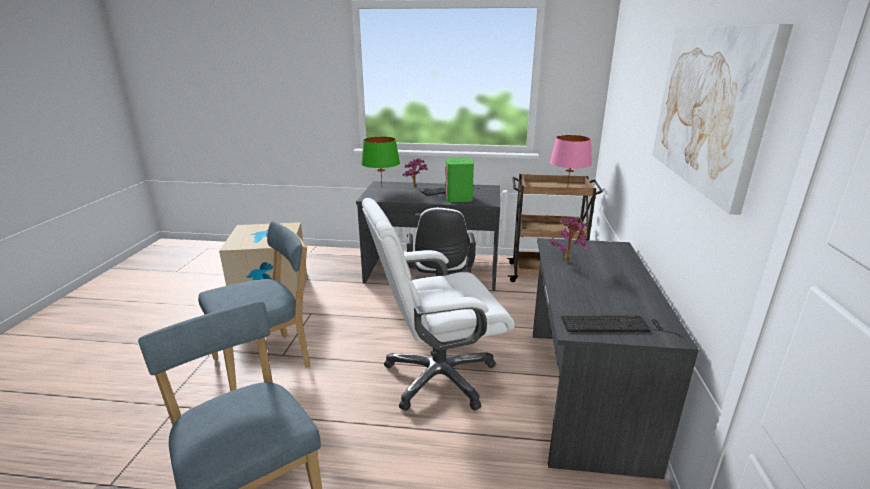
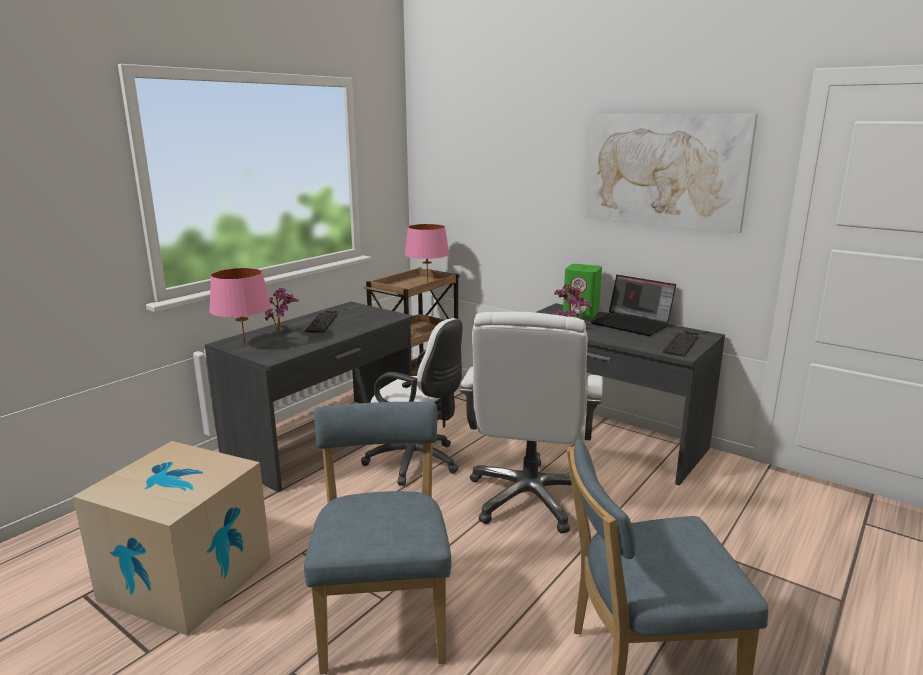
camera: 60 degrees left, 5 degrees down
green table lamp [361,136,400,187] -> pink table lamp [209,268,271,345]
green speaker [445,158,474,202] -> green speaker moved to [563,264,602,319]
none -> laptop [591,275,676,336]

